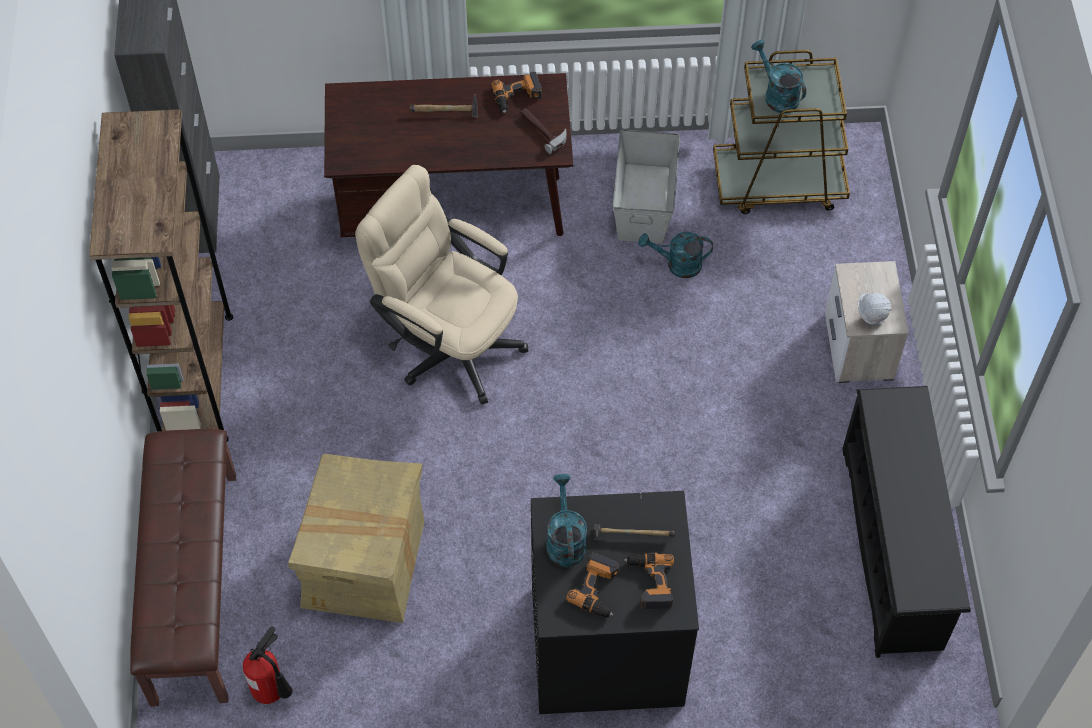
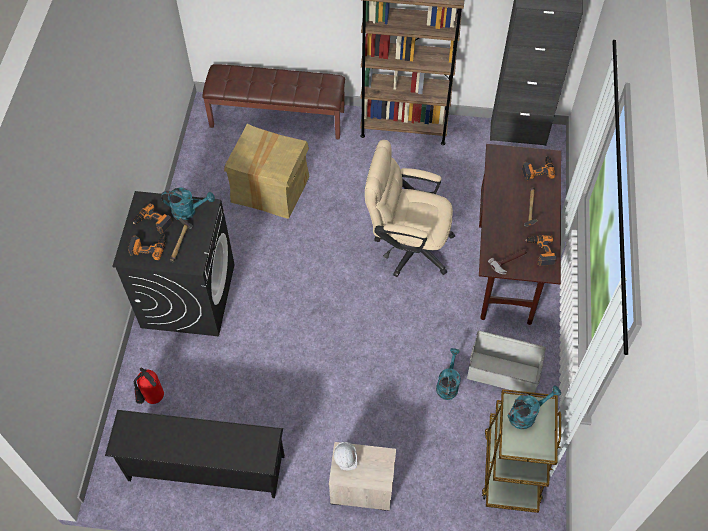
camera: 100 degrees right, 0 degrees up
fire extinguisher [243,627,293,704] -> fire extinguisher moved to [134,367,164,404]
beige office chair [355,165,528,405] -> beige office chair turned 120 degrees counterclockwise [365,140,455,277]
none -> power drill [522,156,556,180]

